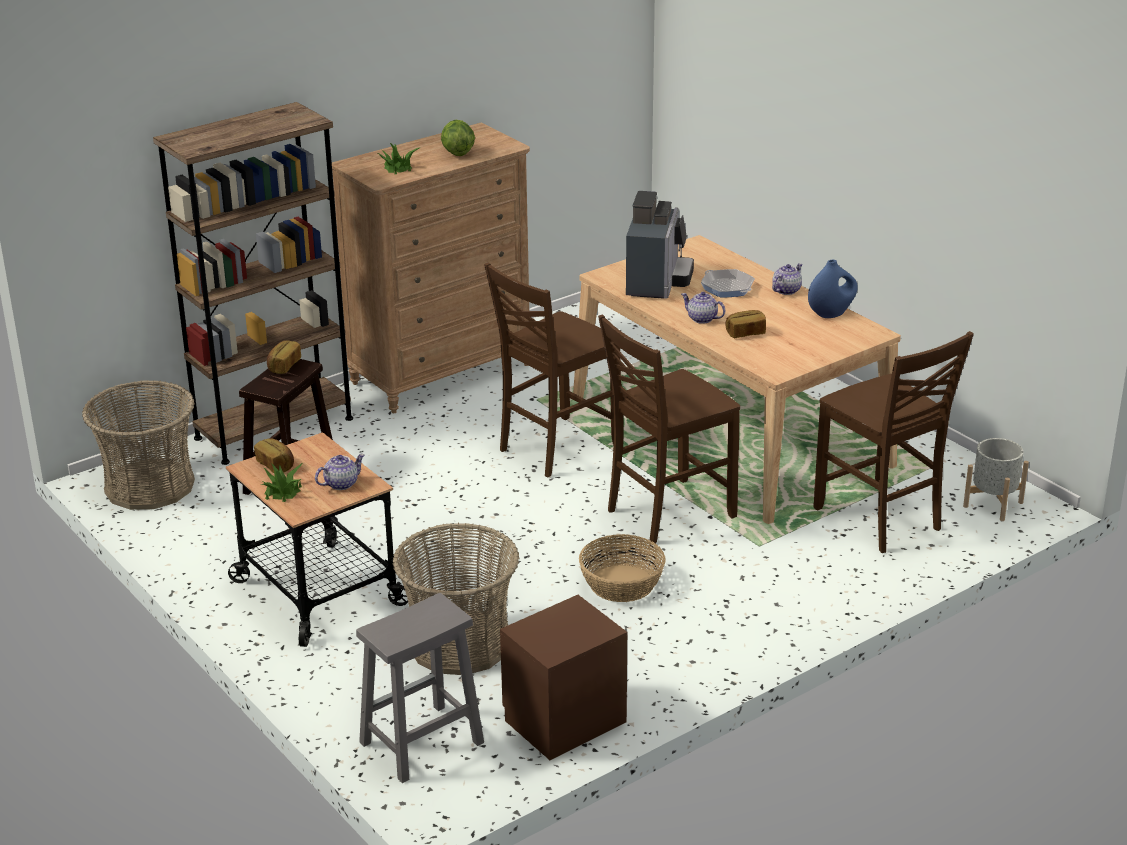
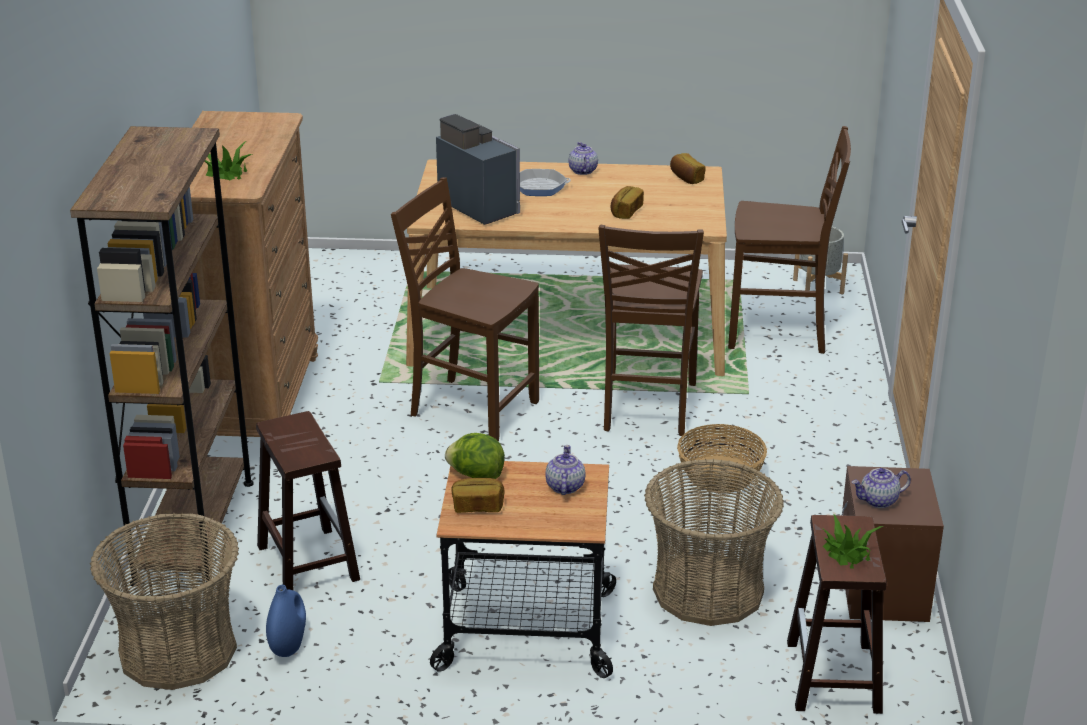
camera: 50 degrees left, 0 degrees up
potted plant [261,463,303,502] -> potted plant moved to [822,515,883,568]
bread [267,340,301,374] -> bread moved to [670,153,706,184]
grey stool [356,593,484,783] -> brown stool [787,515,886,714]
lettuce [441,120,475,156] -> lettuce moved to [445,433,505,479]
brown chair [484,262,621,477] -> brown chair turned 120 degrees clockwise [391,177,539,442]
teapot [681,292,725,324] -> teapot moved to [852,468,911,508]
blue vase [808,260,858,318] -> blue vase moved to [266,585,306,657]

